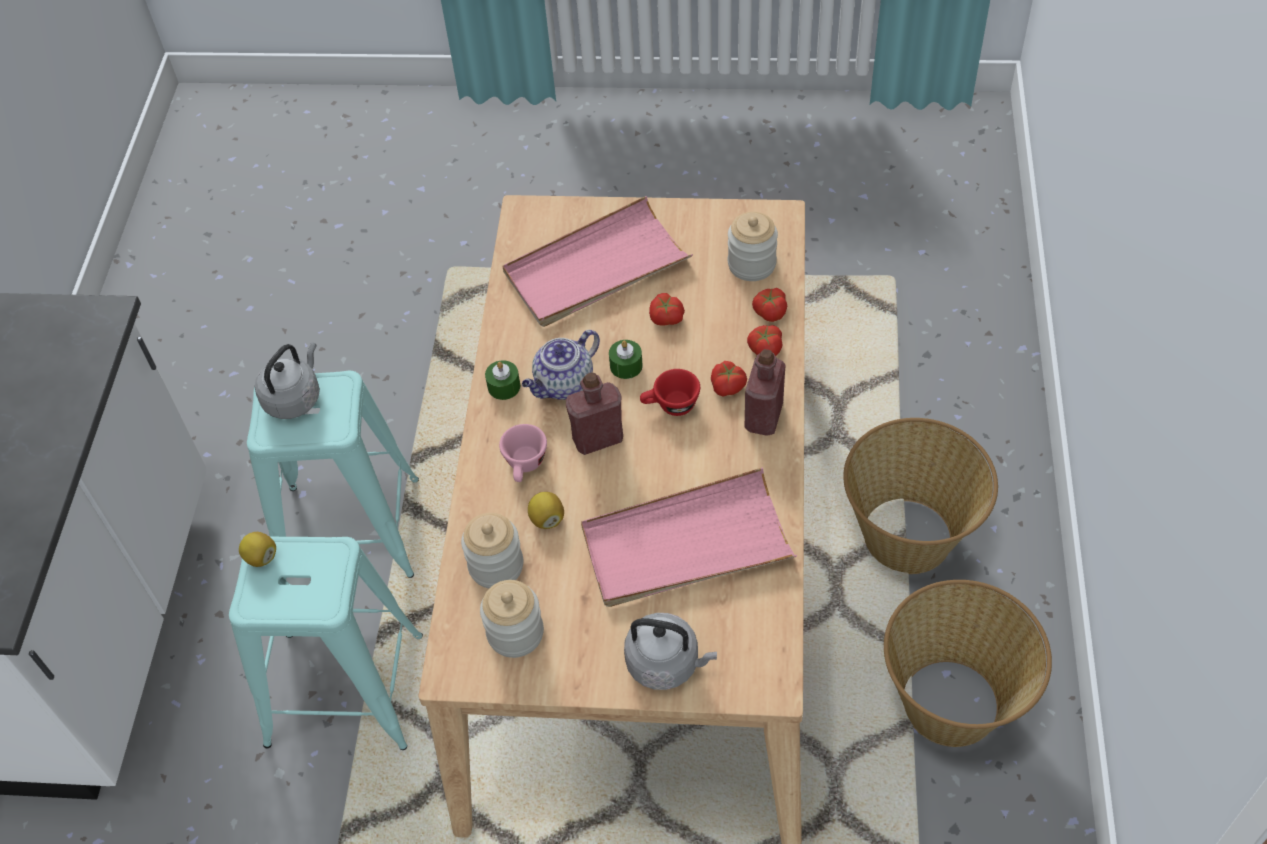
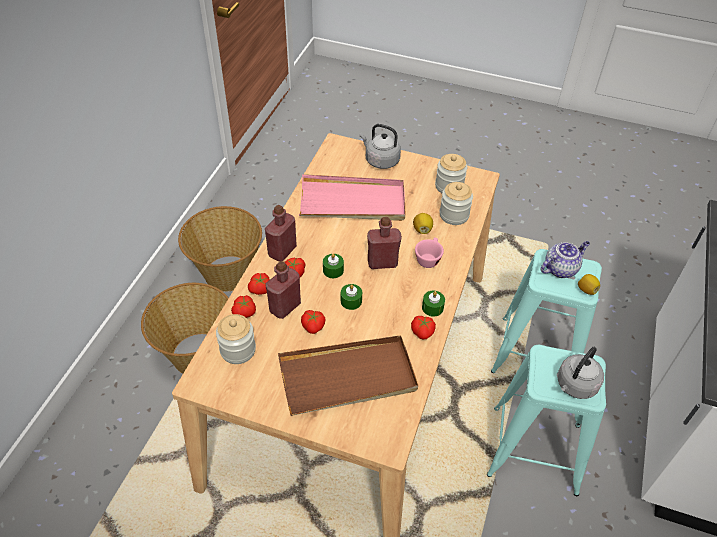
camera: 170 degrees left, 5 degrees down
pink tray [503,196,693,327] -> brown tray [278,335,418,416]
teapot [522,330,600,400] -> teapot moved to [541,241,590,278]
red cup [640,369,700,416] -> green candle [323,253,344,278]
none -> red bottle [266,261,301,319]
none -> tomato [411,316,436,339]

